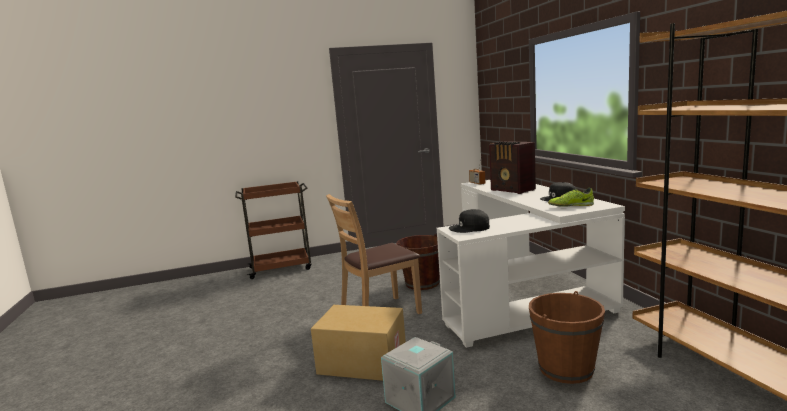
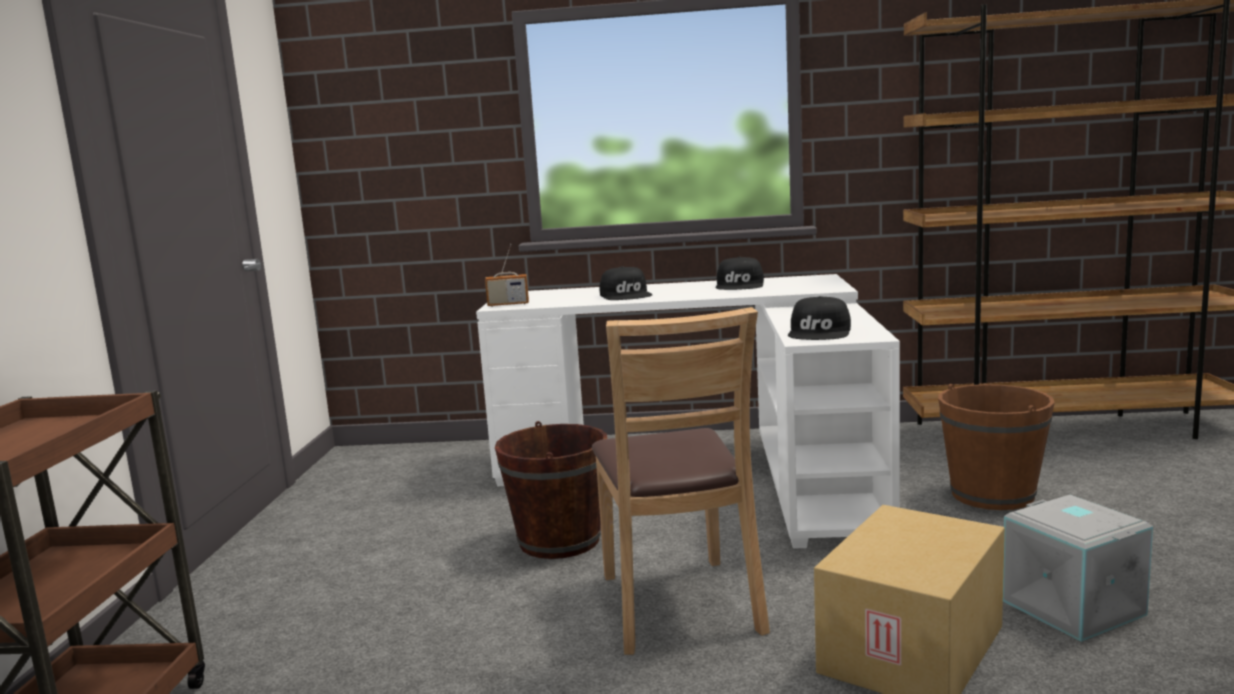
camera: 70 degrees left, 0 degrees up
radio [489,141,536,194] -> black cap [600,266,653,300]
shoe [548,188,594,207] -> none

